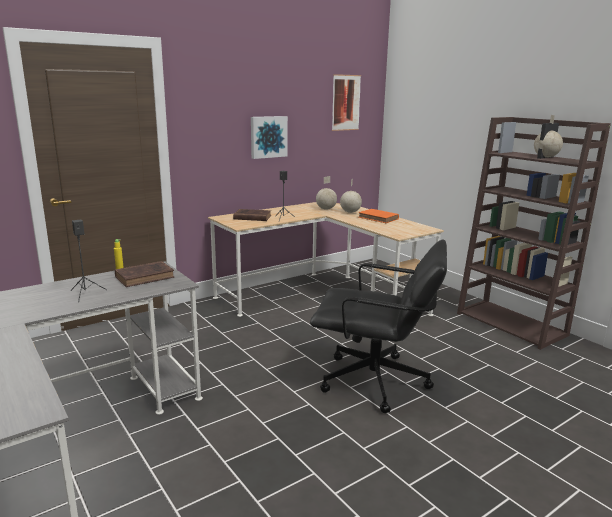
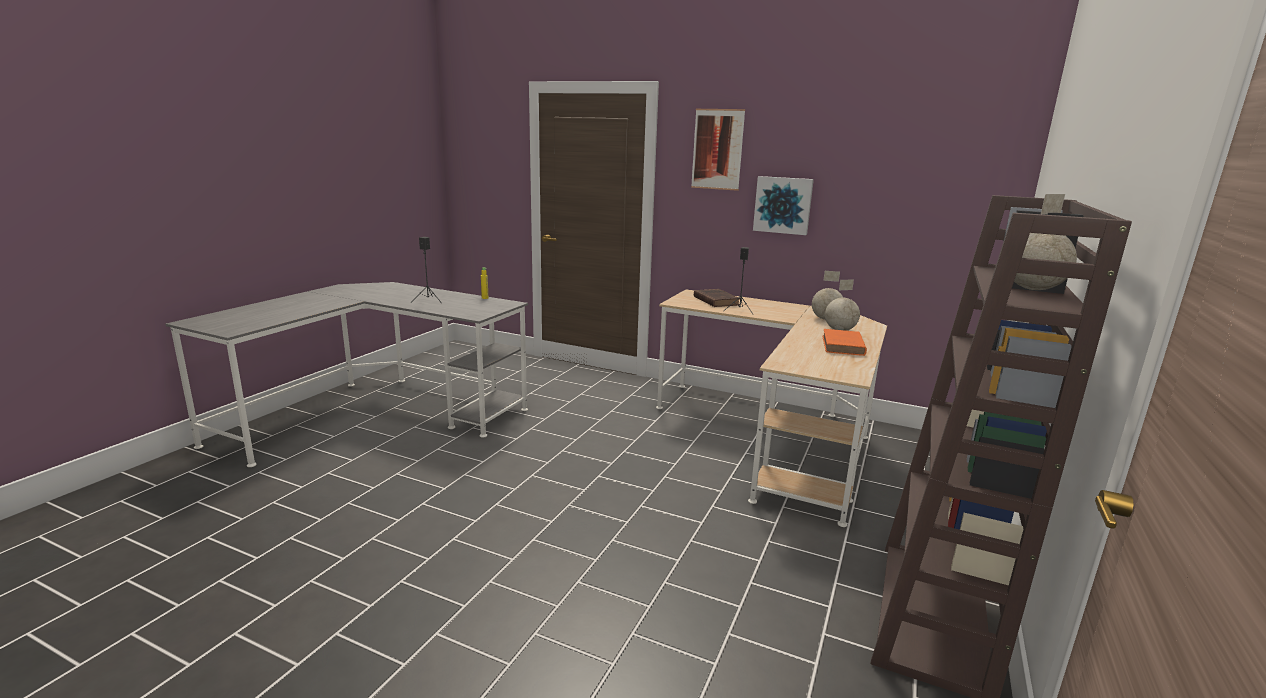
camera: 60 degrees right, 0 degrees up
brown book [115,261,174,287] -> none
black office chair [310,239,447,413] -> none
picture [332,74,361,131] -> picture moved to [691,109,745,191]

